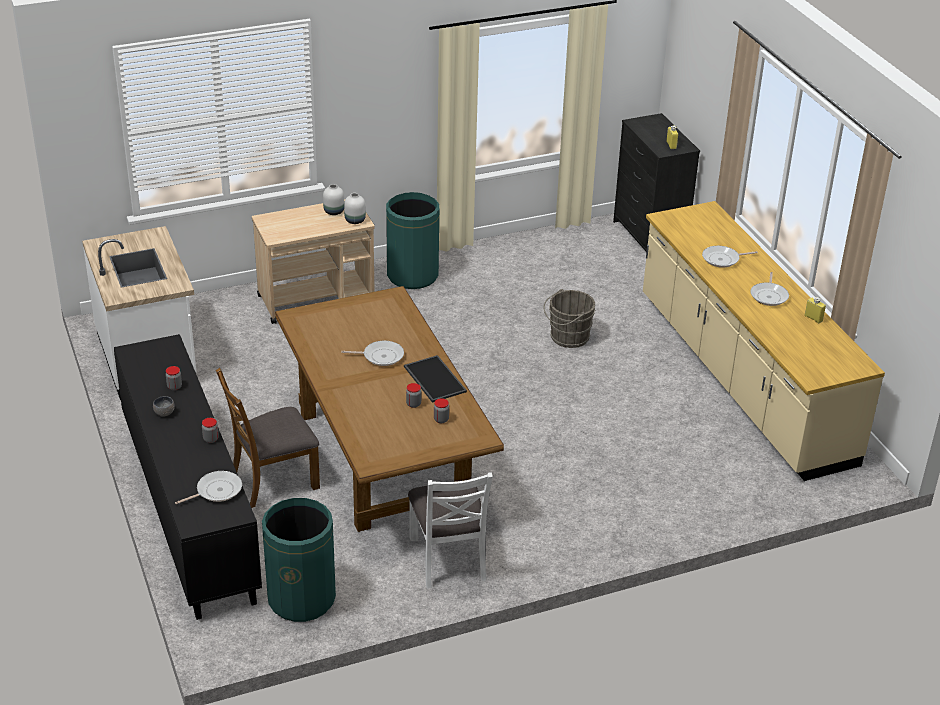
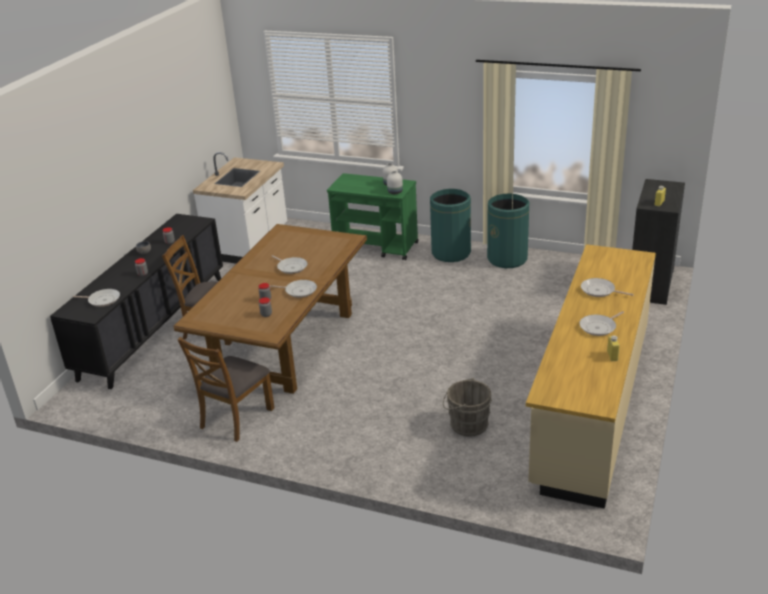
camera: 45 degrees right, 5 degrees down
beige cart [252,199,375,324] -> green cart [327,173,419,260]
green trash can [262,498,336,622] -> green trash can moved to [487,193,529,268]
tray [404,355,467,403] -> frying pan [269,280,317,298]
white chair [408,472,493,589] -> brown chair [178,337,274,442]
grey bucket [544,289,596,348] -> grey bucket moved to [443,378,492,437]

